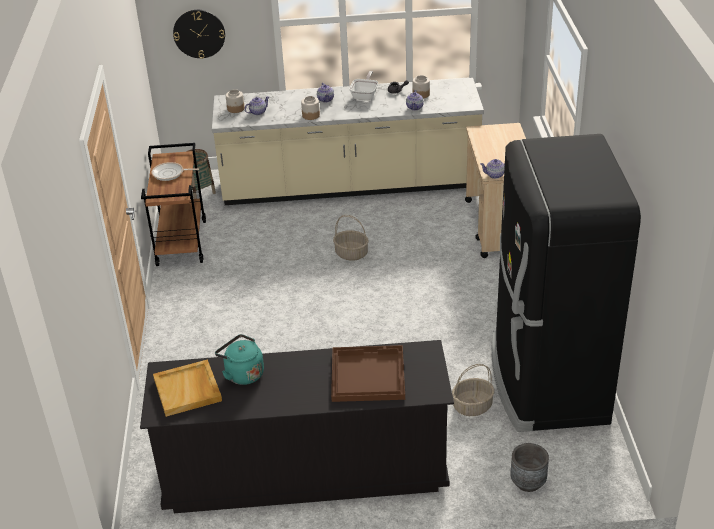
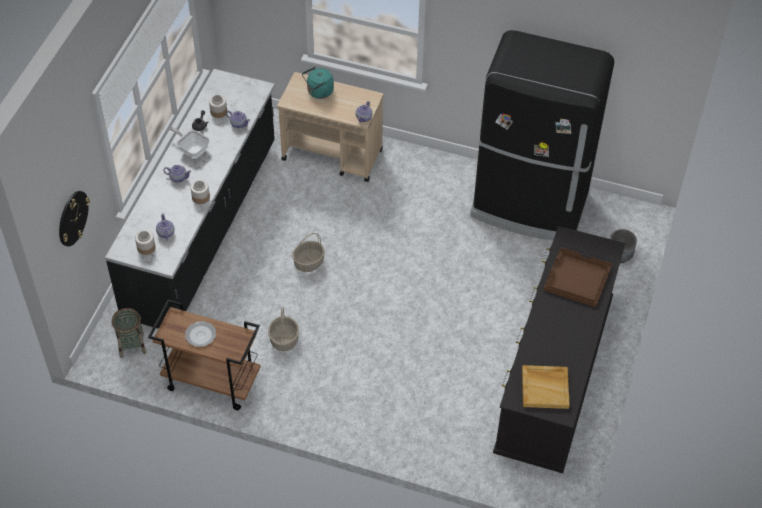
camera: 70 degrees left, 15 degrees up
frying pan [151,162,199,181] -> plate [185,321,216,347]
beige counter [212,78,484,205] -> black counter [105,69,275,329]
turquoise kettle [215,334,264,385] -> turquoise kettle moved to [302,67,334,99]
basket [452,364,494,416] -> basket moved to [268,307,299,351]

